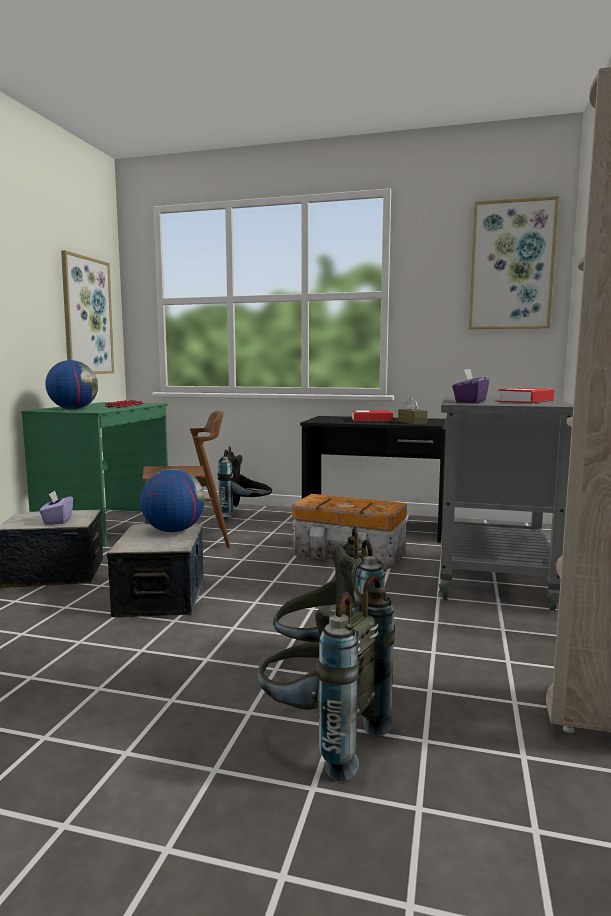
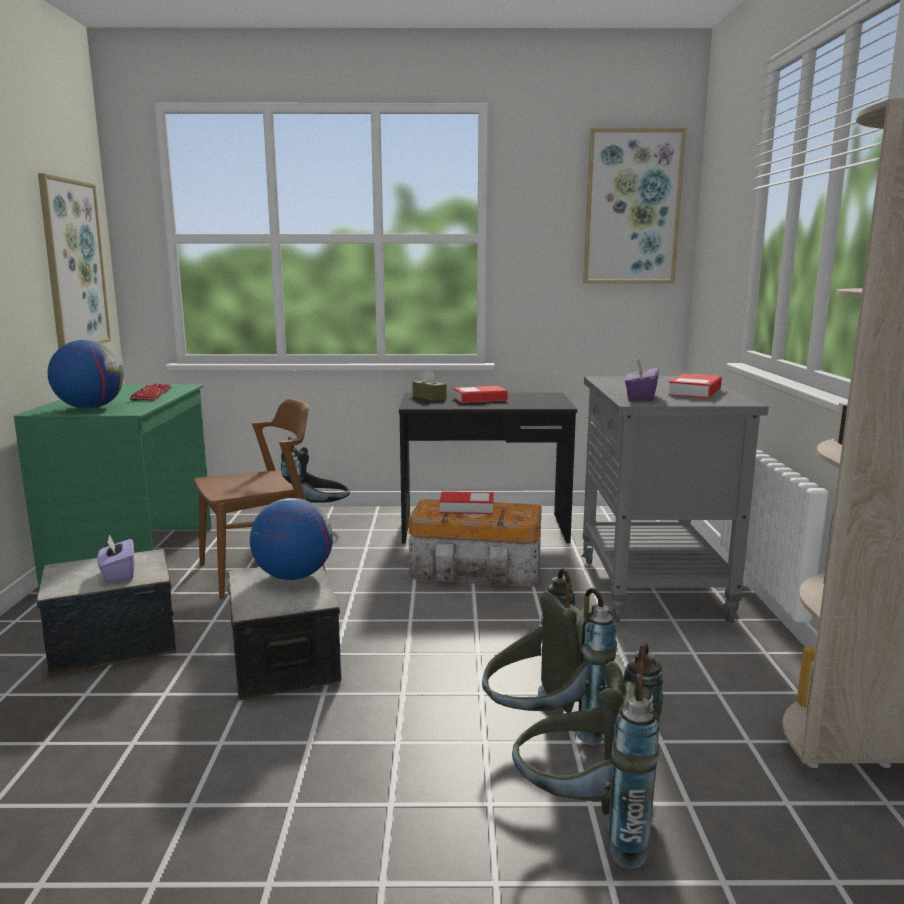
camera: 15 degrees left, 5 degrees up
brown tissue box [398,397,427,424] -> brown tissue box moved to [412,369,447,401]
none -> book [439,491,494,514]

